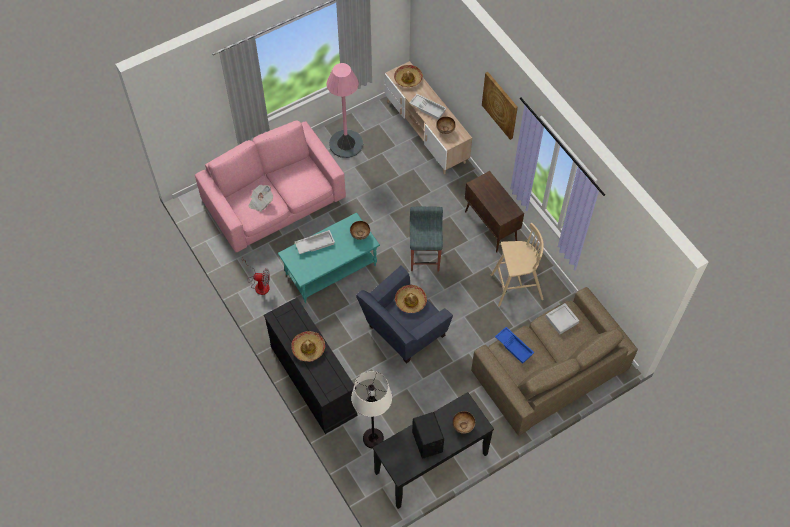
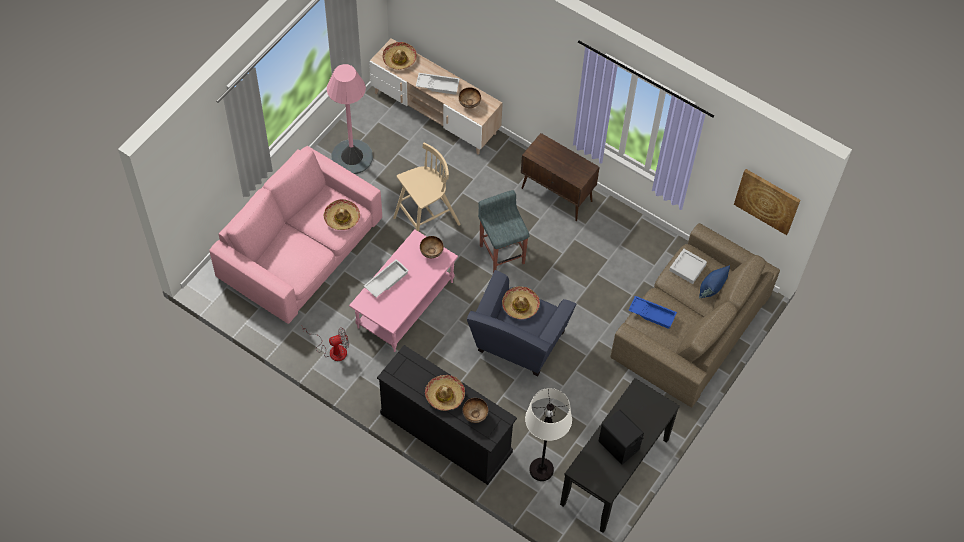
camera: 25 degrees left, 0 degrees up
newspaper [248,185,273,212] -> none
turquoise coffee table [278,212,380,303] -> pink coffee table [349,229,458,352]
bowl [453,411,475,434] -> bowl moved to [463,398,488,423]
picture [482,72,518,140] -> picture moved to [734,169,800,235]
beige stool [490,223,544,307] -> beige stool moved to [393,142,461,232]
none -> hat [324,199,360,230]
none -> blue pillow [699,265,730,299]

